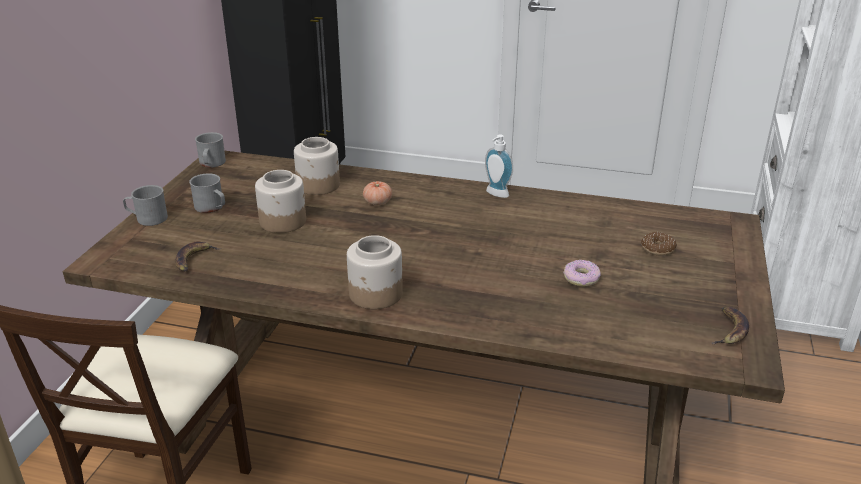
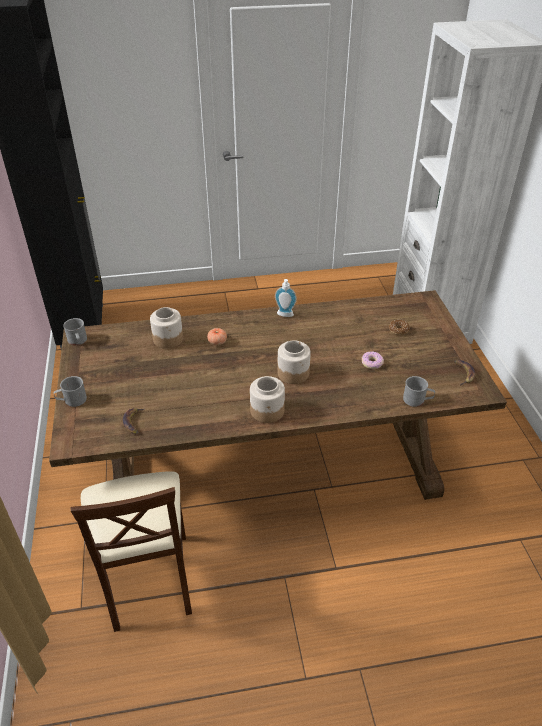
camera: 25 degrees left, 10 degrees up
grey mug [189,173,225,213] -> grey mug moved to [403,376,435,407]
jar [255,170,306,233] -> jar moved to [278,340,311,384]

